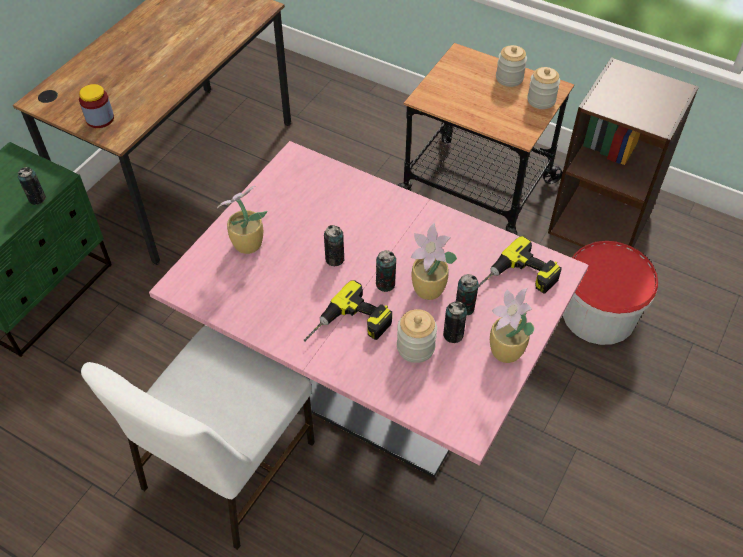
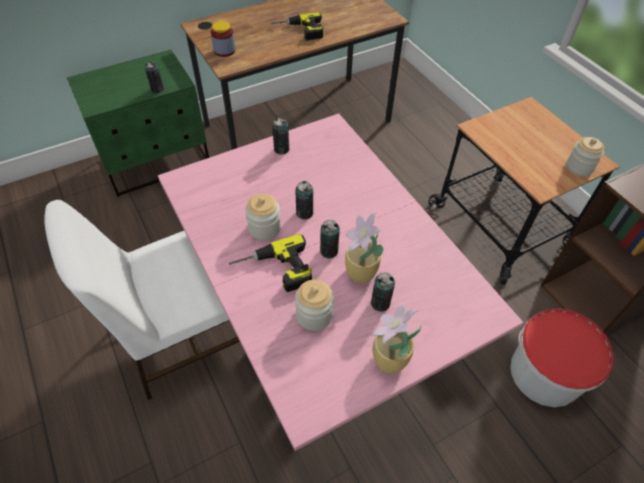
camera: 30 degrees right, 0 degrees up
potted plant [217,186,267,254] -> none
can [443,301,467,343] -> can moved to [272,118,289,154]
power drill [478,236,562,294] -> power drill moved to [271,12,323,41]
jar [496,45,527,87] -> jar moved to [245,194,281,240]

